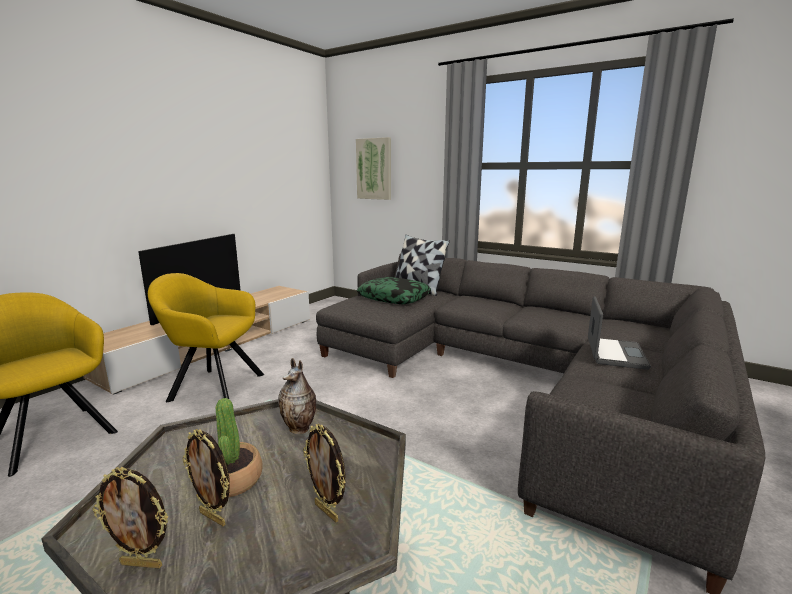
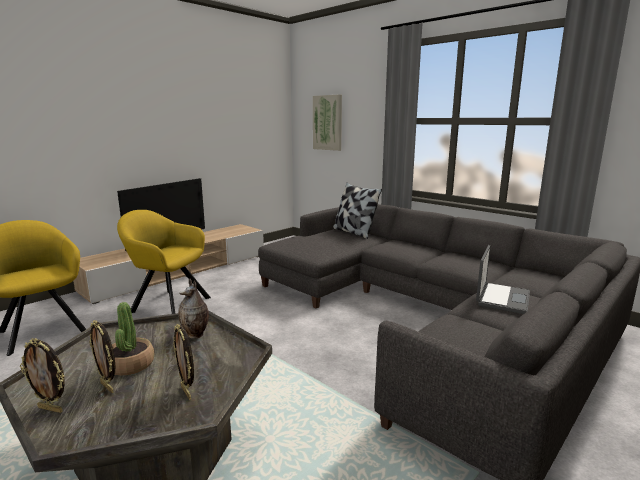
camera: 10 degrees right, 0 degrees up
pillow [357,277,431,304] -> none

